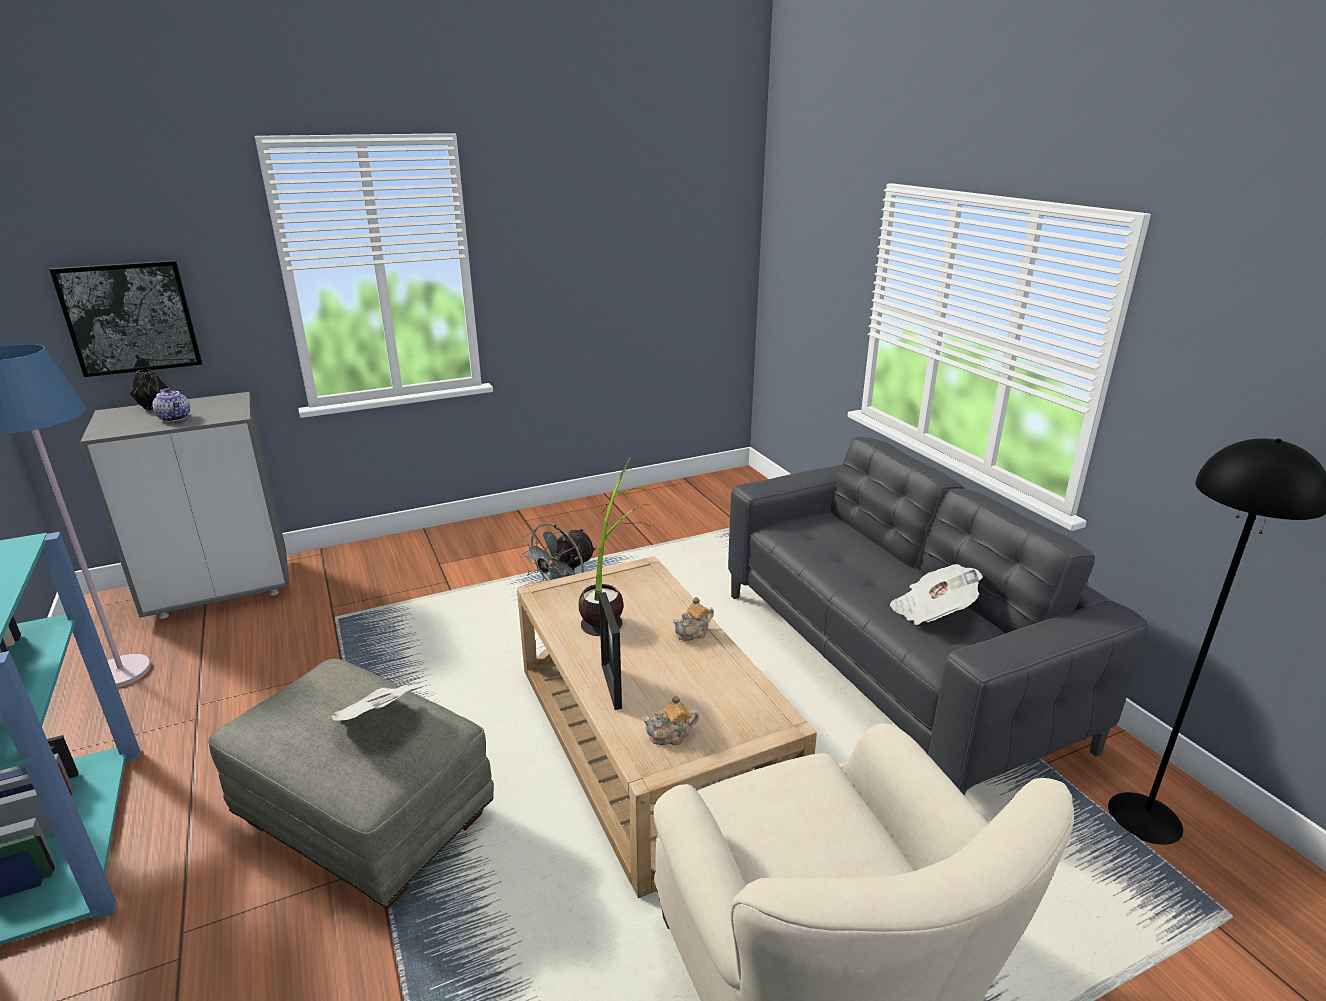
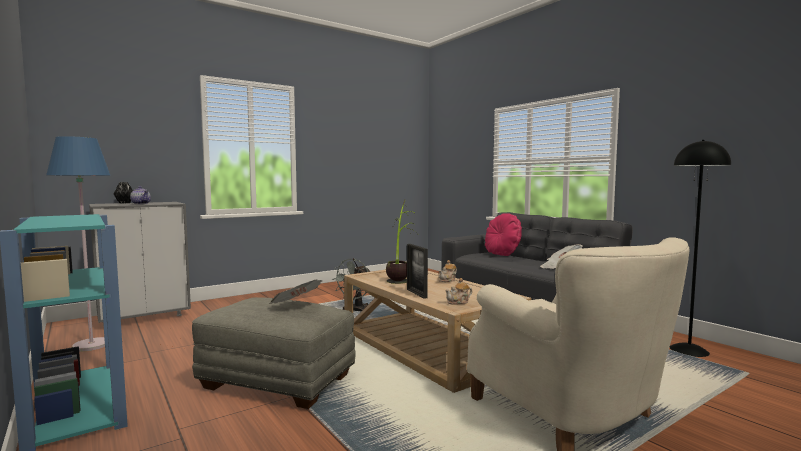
camera: 10 degrees left, 20 degrees down
picture [49,260,202,377] -> none
none -> pink pillow [485,213,522,256]

